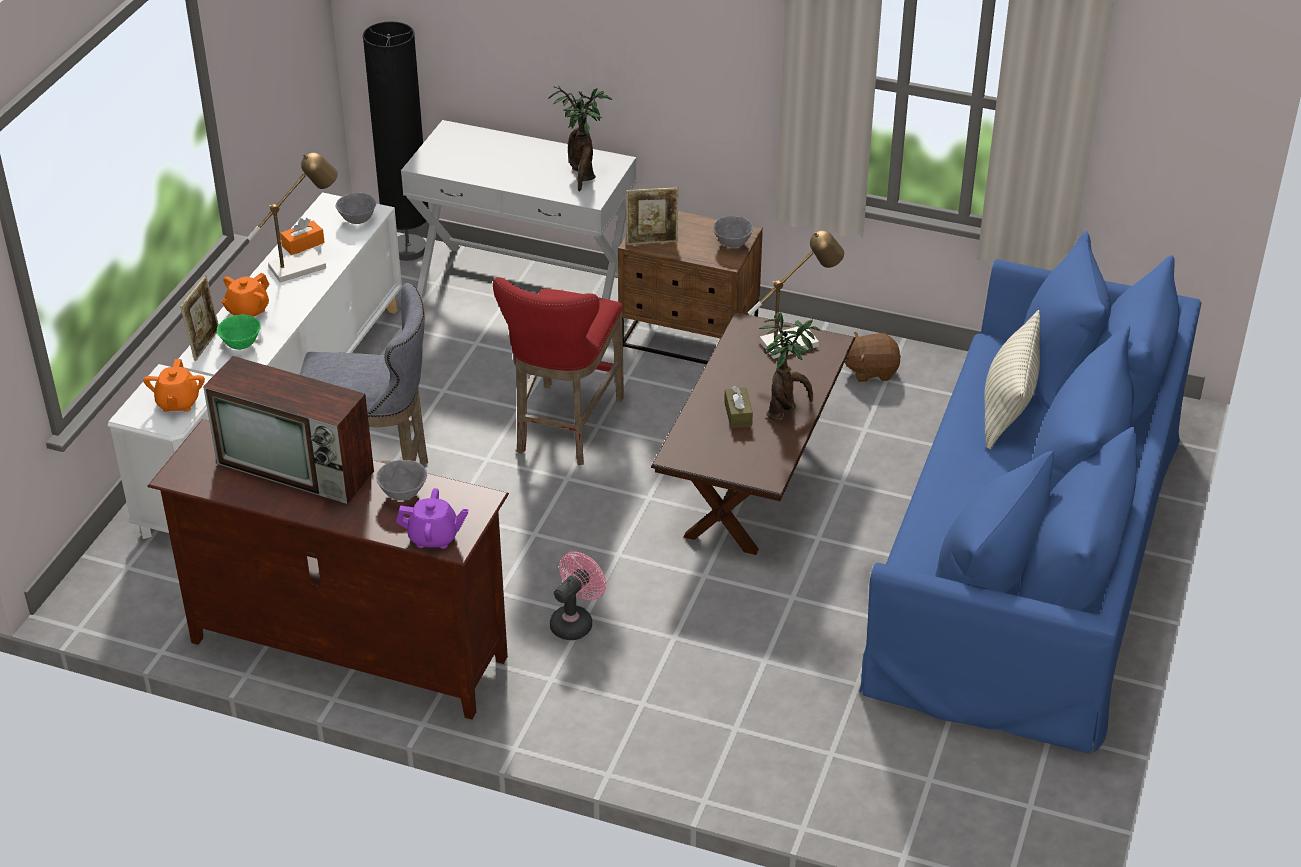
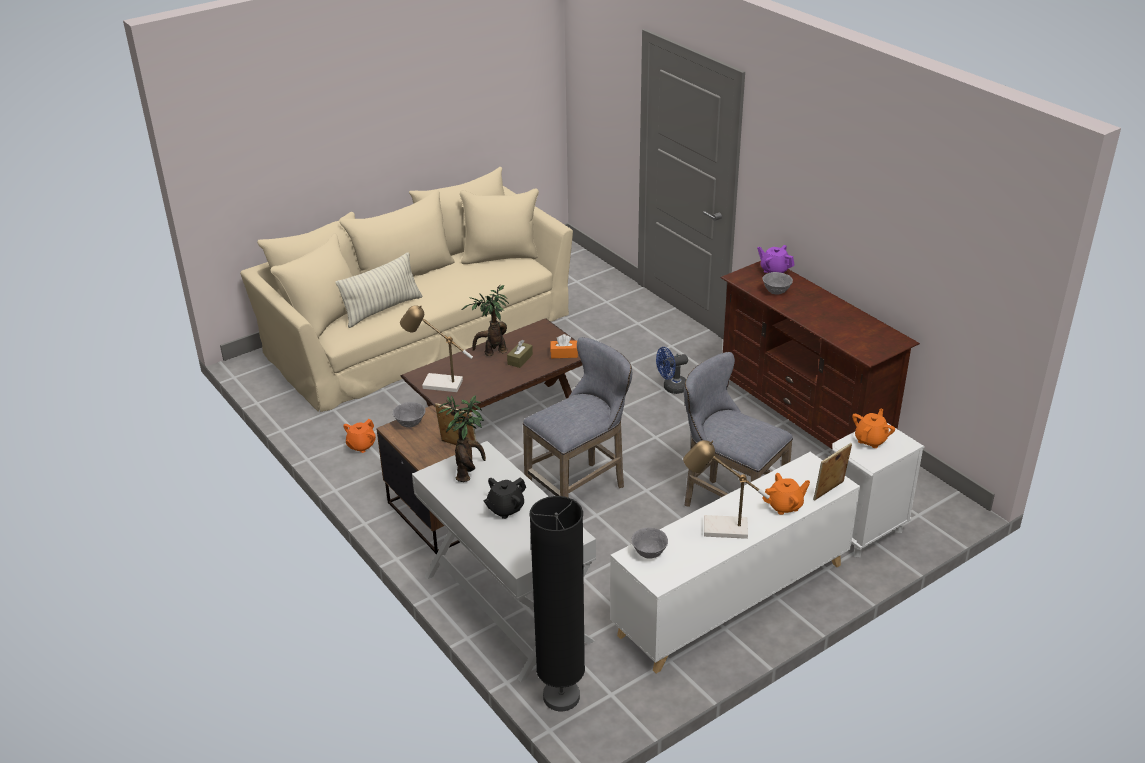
camera: 145 degrees left, 5 degrees down
television [203,356,374,504] -> none
green bowl [217,315,261,350] -> none
orange tissue box [280,218,325,255] -> orange tissue box moved to [550,334,578,358]
red stool [493,277,624,465] -> grey stool [523,337,632,497]
pink fan [550,552,606,640] -> blue fan [656,347,688,394]
brown plush toy [845,332,901,382] -> orange teapot [343,419,376,453]
blue sofa [860,231,1201,753] -> beige sofa [240,167,573,412]
none -> black teapot [484,477,526,519]

